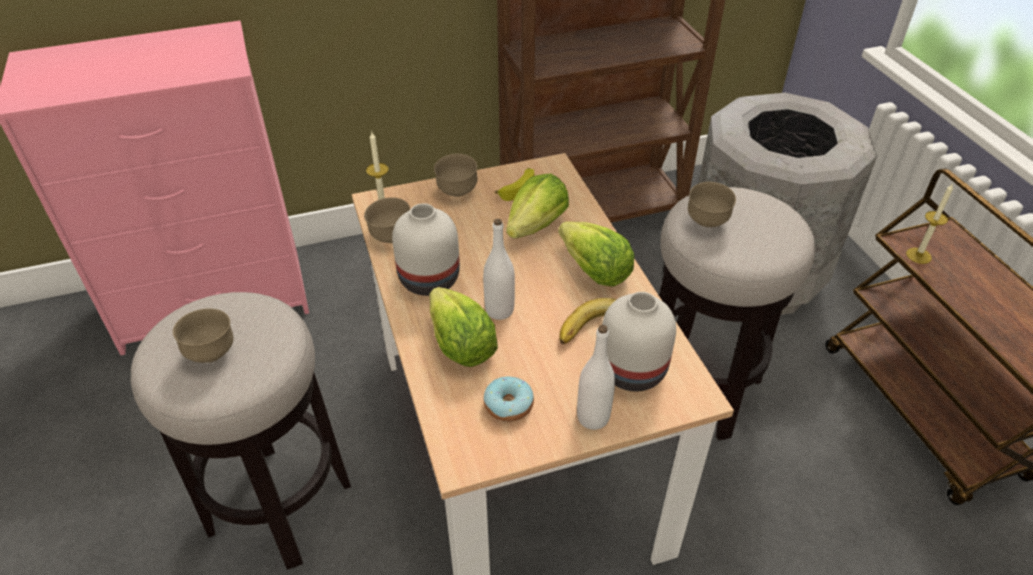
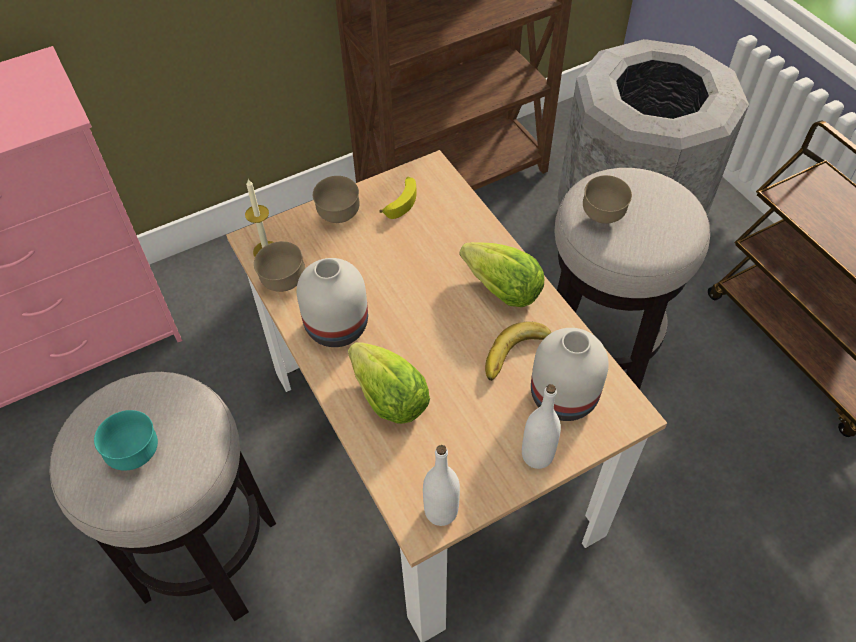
camera: 10 degrees left, 10 degrees up
brown bowl [173,309,233,363] -> turquoise bowl [94,410,158,470]
white bottle [483,219,515,320] -> white bottle moved to [423,445,460,526]
donut [484,376,534,422] -> none
lettuce [506,174,569,239] -> none
candle [906,183,953,264] -> none

